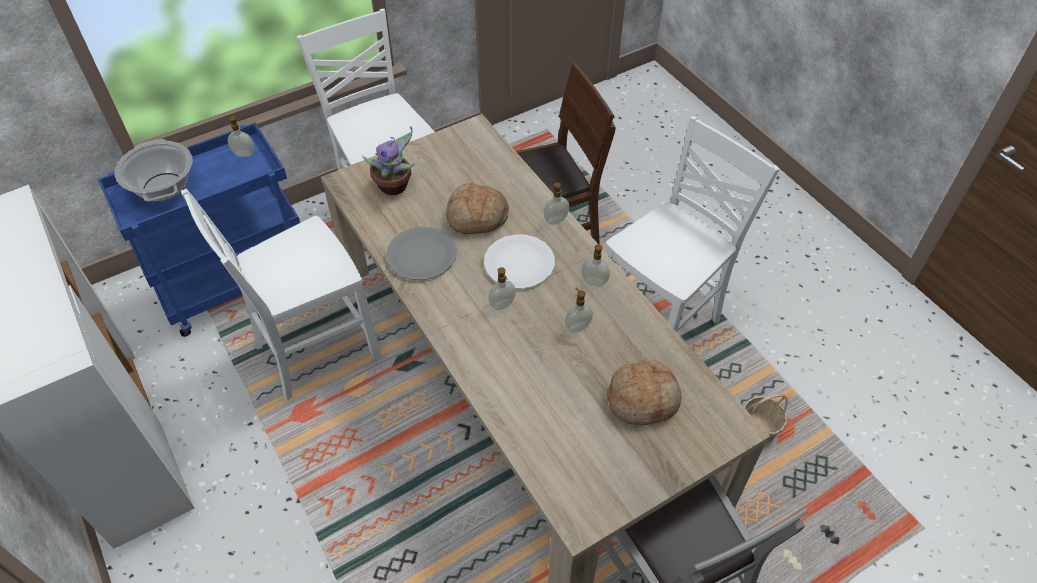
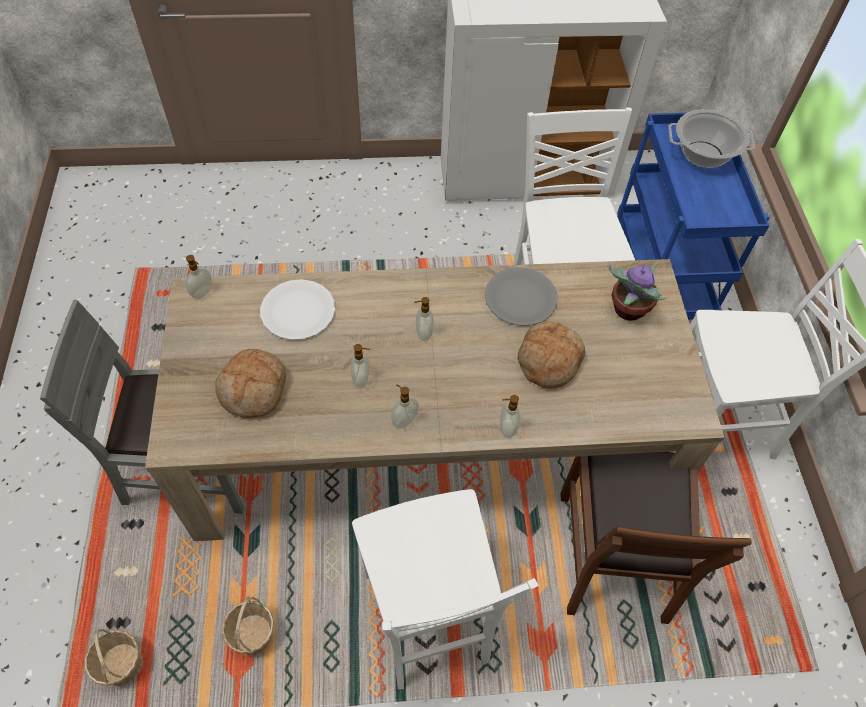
camera: 115 degrees right, 5 degrees up
soap dispenser [227,114,254,157] -> soap dispenser moved to [186,255,212,299]
white plate [484,234,555,289] -> white plate moved to [260,279,335,340]
none -> basket [85,629,143,686]

